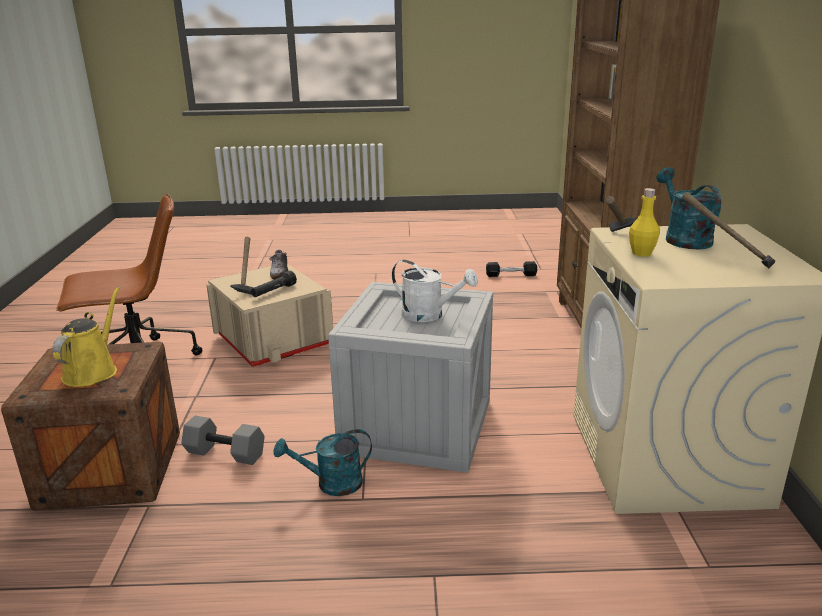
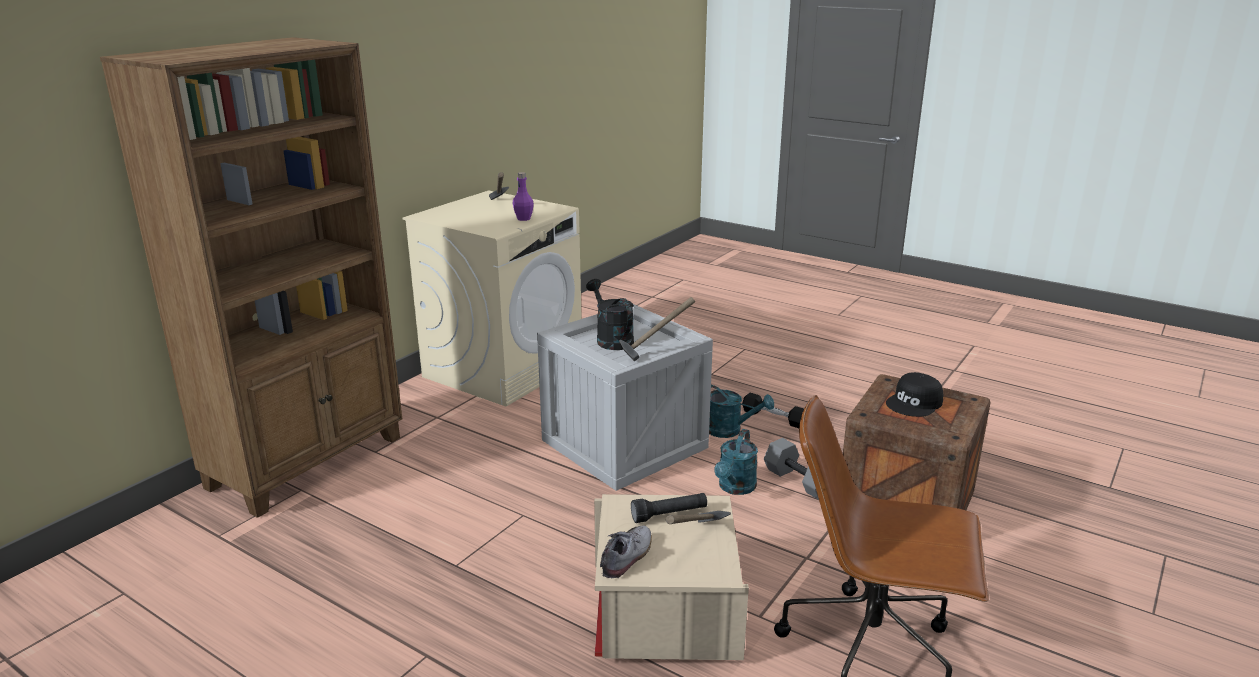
camera: 145 degrees left, 0 degrees up
yellow watering can [52,287,120,387] -> black cap [886,372,943,417]
white watering can [392,260,478,322] -> black watering can [586,279,634,350]
black dumbbell [486,261,537,277] -> black dumbbell moved to [742,393,804,428]
hammer [605,196,638,232] -> hammer moved to [619,297,695,361]
yellow bottle [629,188,660,257] -> purple bottle [512,172,534,221]
turquoise watering can [656,167,721,249] -> turquoise watering can moved to [714,429,758,495]

